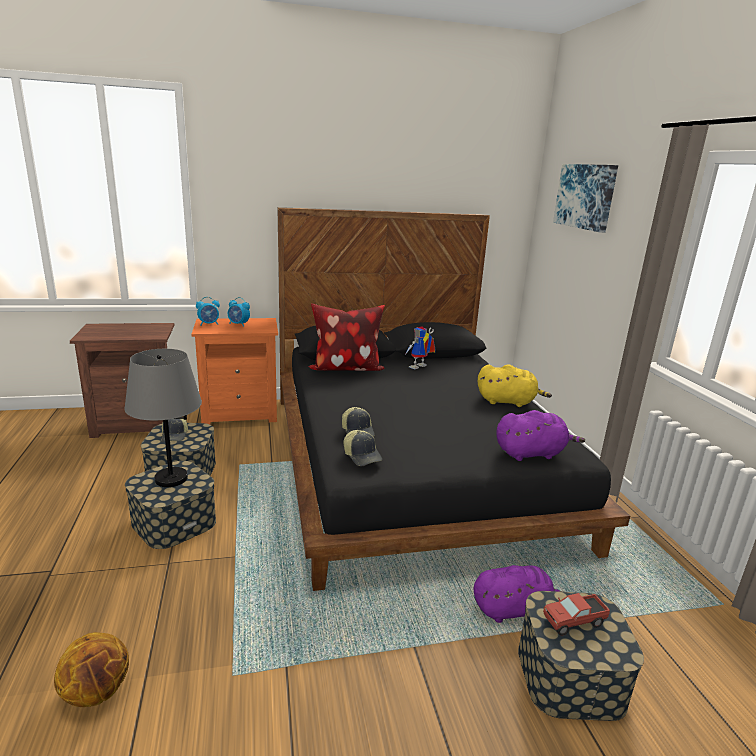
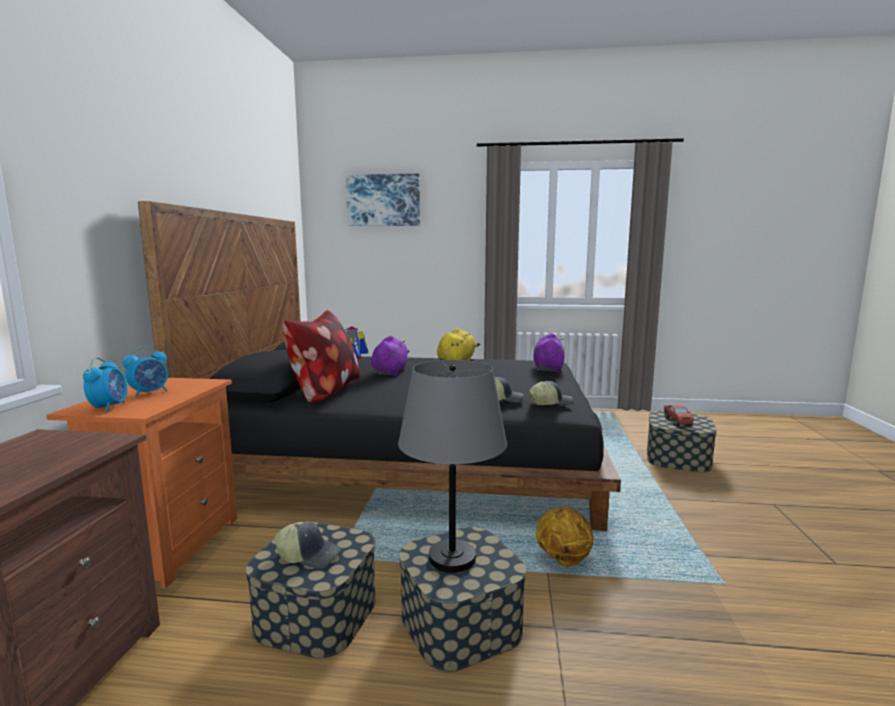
camera: 70 degrees left, 10 degrees down
basketball [54,632,129,707] -> basketball moved to [536,507,593,567]
purple plush toy [474,565,562,623] -> purple plush toy moved to [371,336,409,376]

